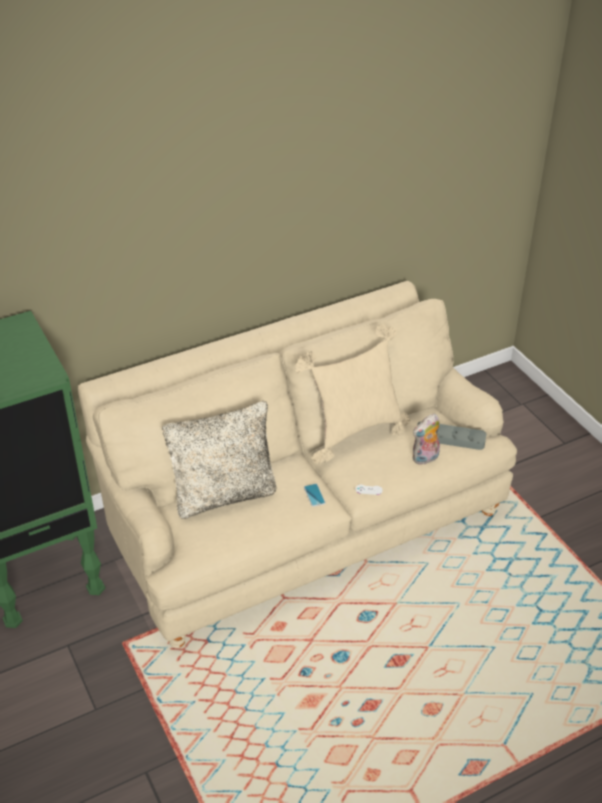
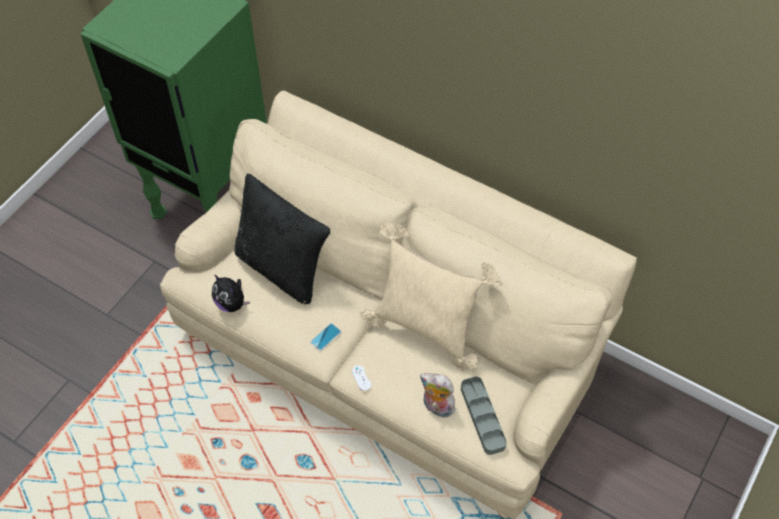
camera: 60 degrees right, 15 degrees up
beige pillow [162,401,277,519] -> black pillow [234,173,330,304]
none -> plush toy [212,275,250,312]

